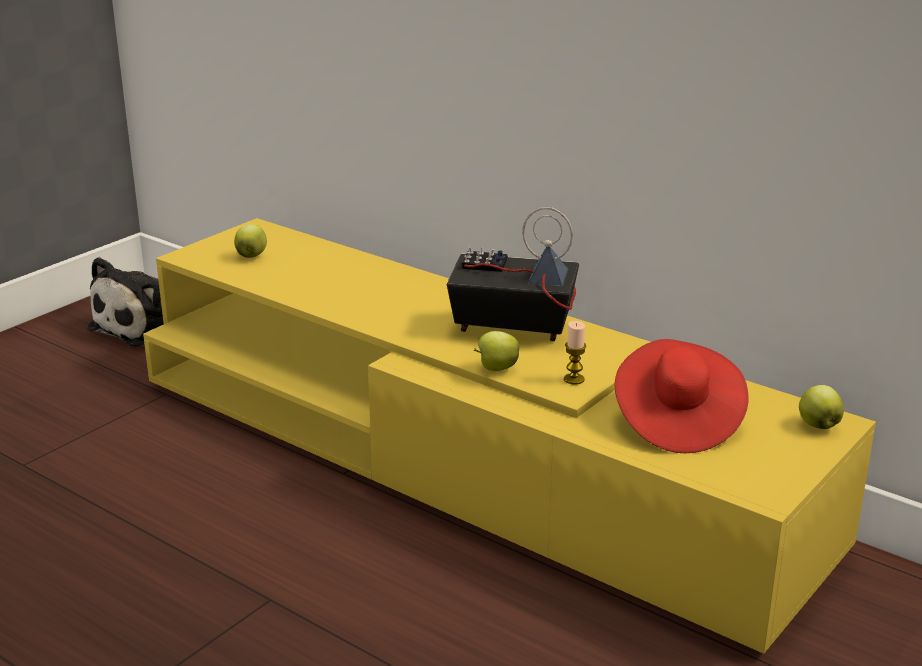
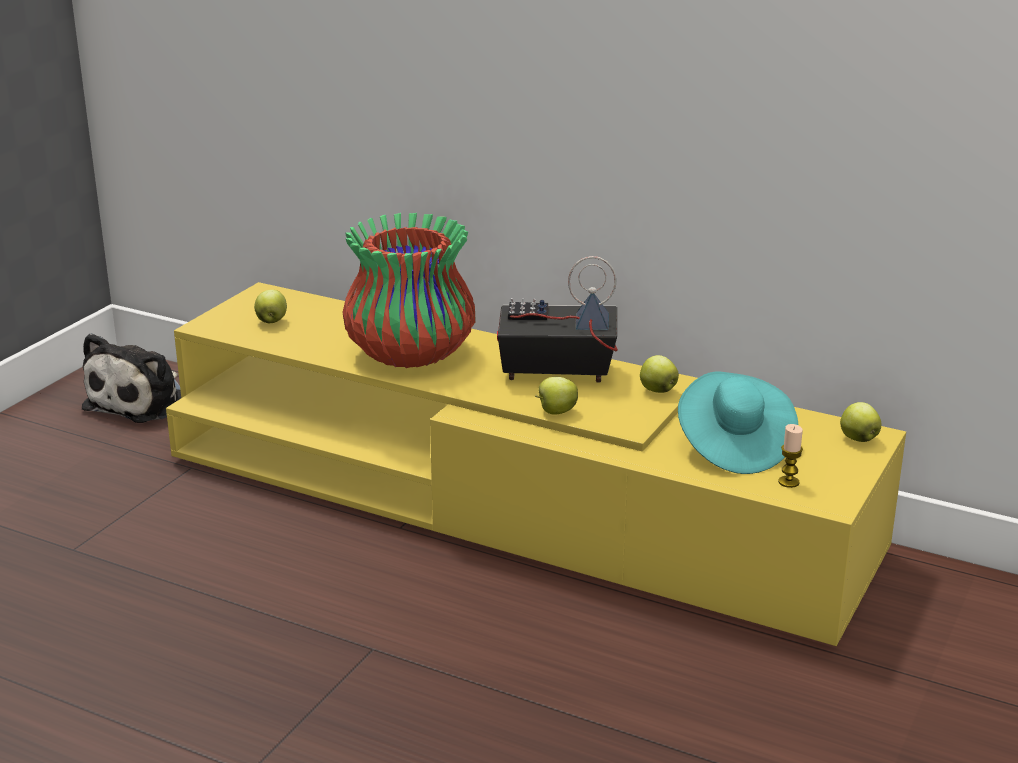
camera: 10 degrees left, 0 degrees up
candle [564,321,586,385] -> candle moved to [778,424,803,488]
red hat [615,339,749,453] -> turquoise hat [678,372,798,474]
none -> vase [342,213,476,368]
none -> apple [640,355,679,393]

